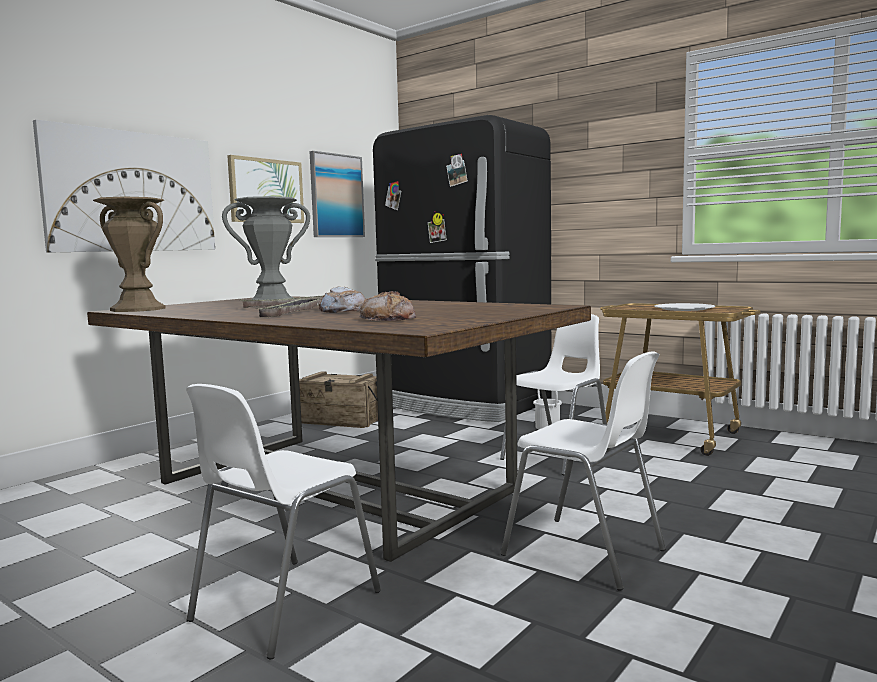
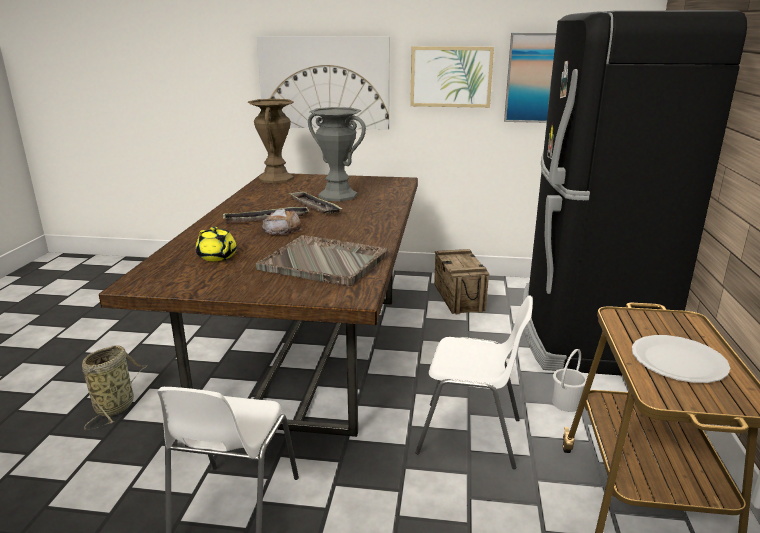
camera: 60 degrees right, 15 degrees up
white chair [186,384,381,659] -> basket [82,345,147,430]
bread [359,291,416,321] -> yellow teapot [196,227,237,261]
none -> grey tray [256,235,388,286]

